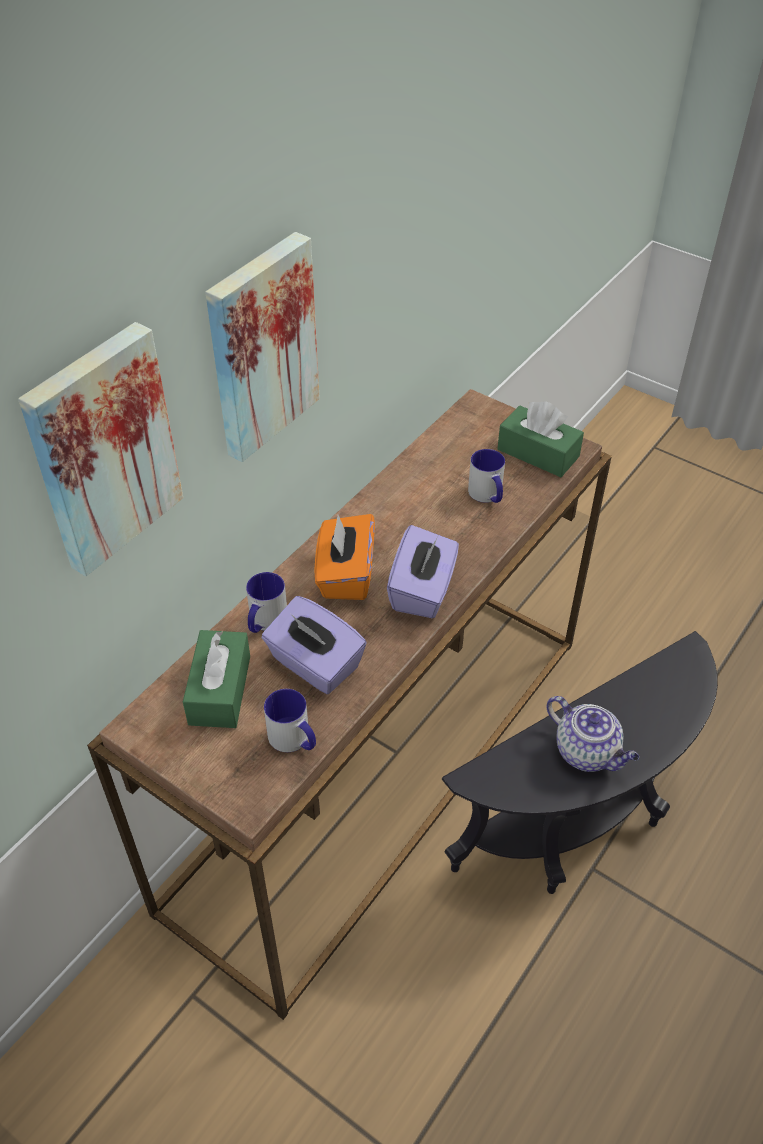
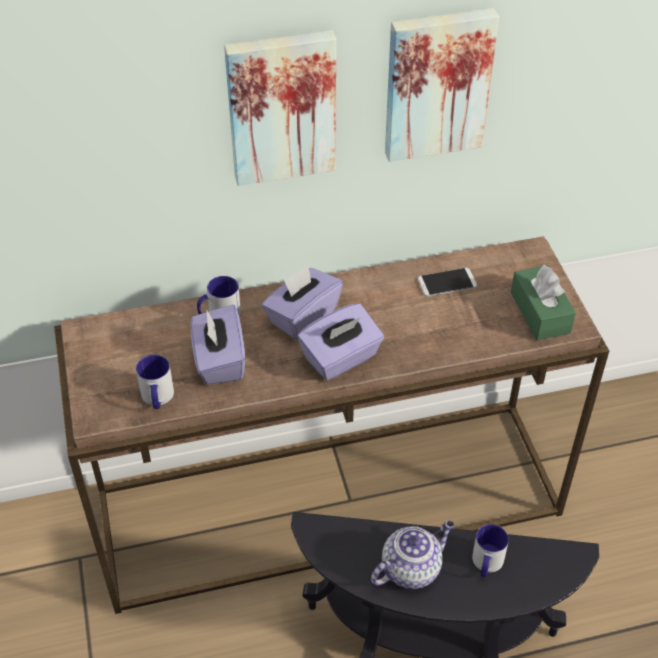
camera: 40 degrees right, 0 degrees up
picture [18,322,183,576] -> picture moved to [385,8,499,162]
green tissue box [183,630,250,728] -> none
orange tissue box [314,514,375,600] -> purple tissue box [262,265,343,339]
mug [468,449,505,503] -> mug moved to [472,524,509,577]
teapot [547,696,639,772] -> teapot turned 120 degrees counterclockwise [371,521,454,589]
none -> phone [417,268,477,297]

